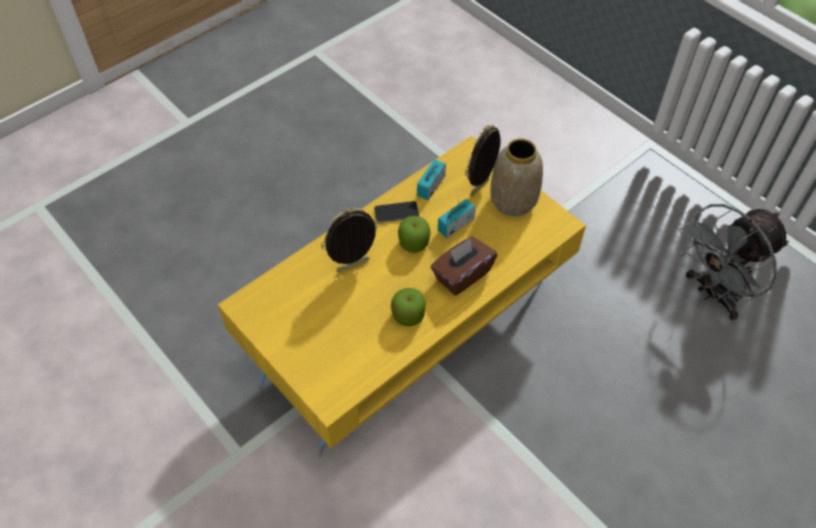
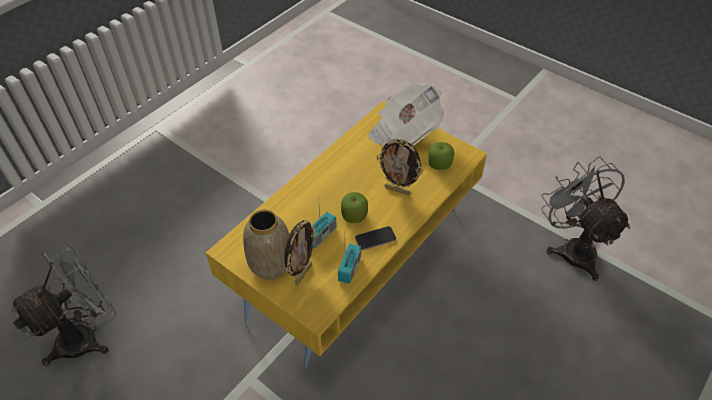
camera: 170 degrees right, 5 degrees down
picture frame [321,207,378,273] -> picture frame turned 60 degrees clockwise [377,139,424,196]
apple [391,288,426,326] -> apple moved to [428,142,454,170]
brown tissue box [431,237,497,296] -> none
none -> newspaper [368,83,444,146]
none -> grey fan [541,157,630,281]

